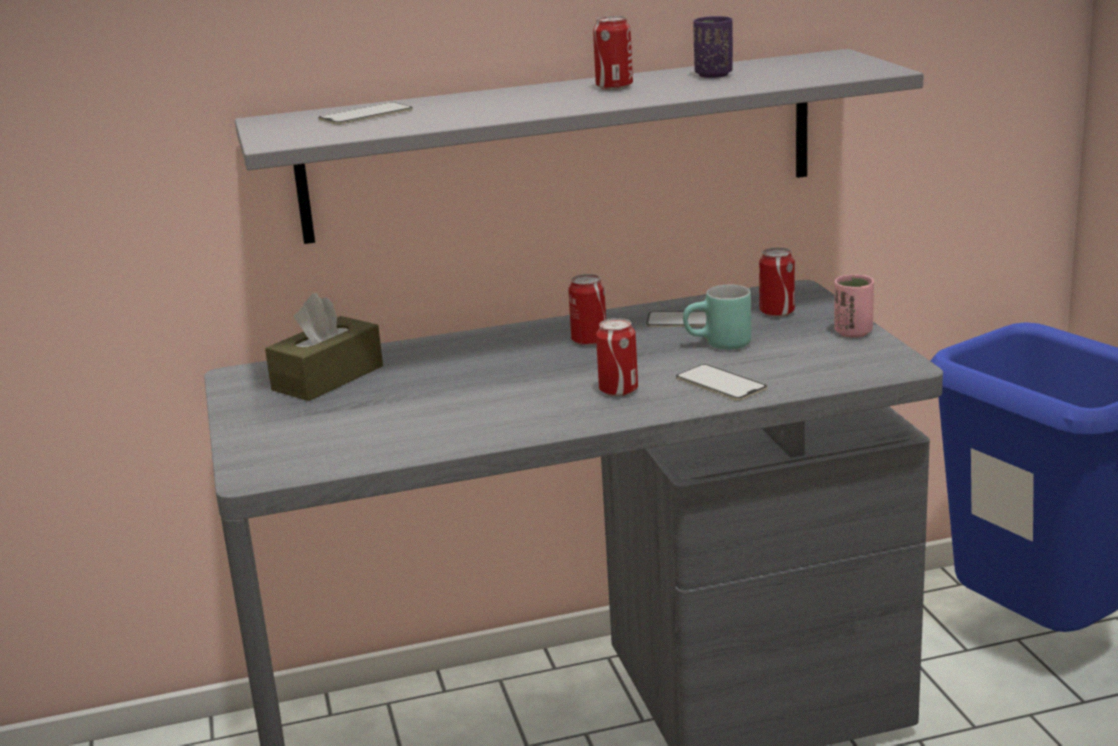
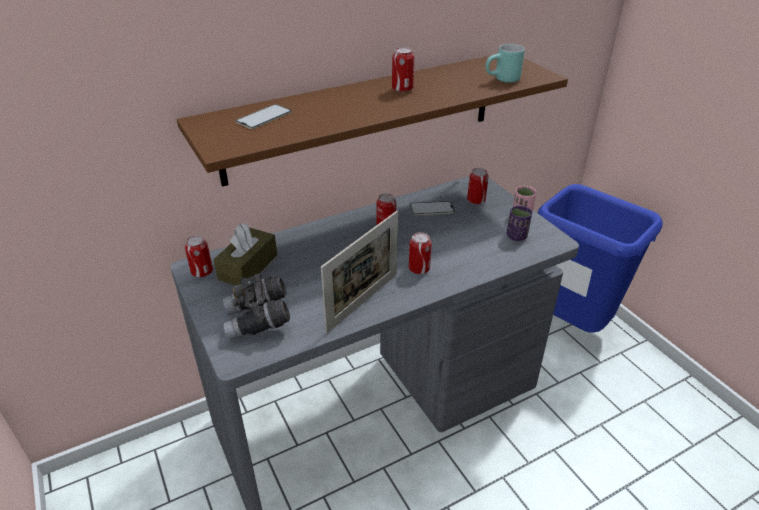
camera: 15 degrees left, 15 degrees up
grey shelf [235,49,924,244] -> brown shelf [177,55,568,187]
phone [676,364,767,400] -> none
turquoise mug [683,285,751,350] -> turquoise mug moved to [486,44,525,83]
purple cup [693,16,733,78] -> purple cup moved to [507,206,532,241]
none -> can [185,235,213,277]
none -> grey binoculars [223,274,290,340]
none -> picture frame [321,211,398,334]

